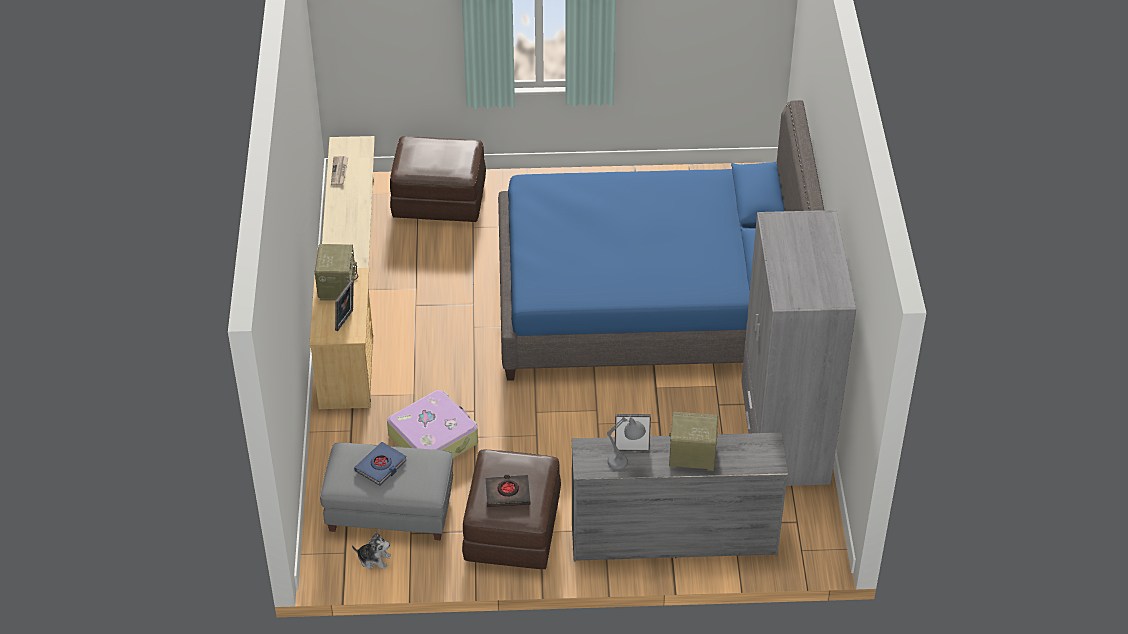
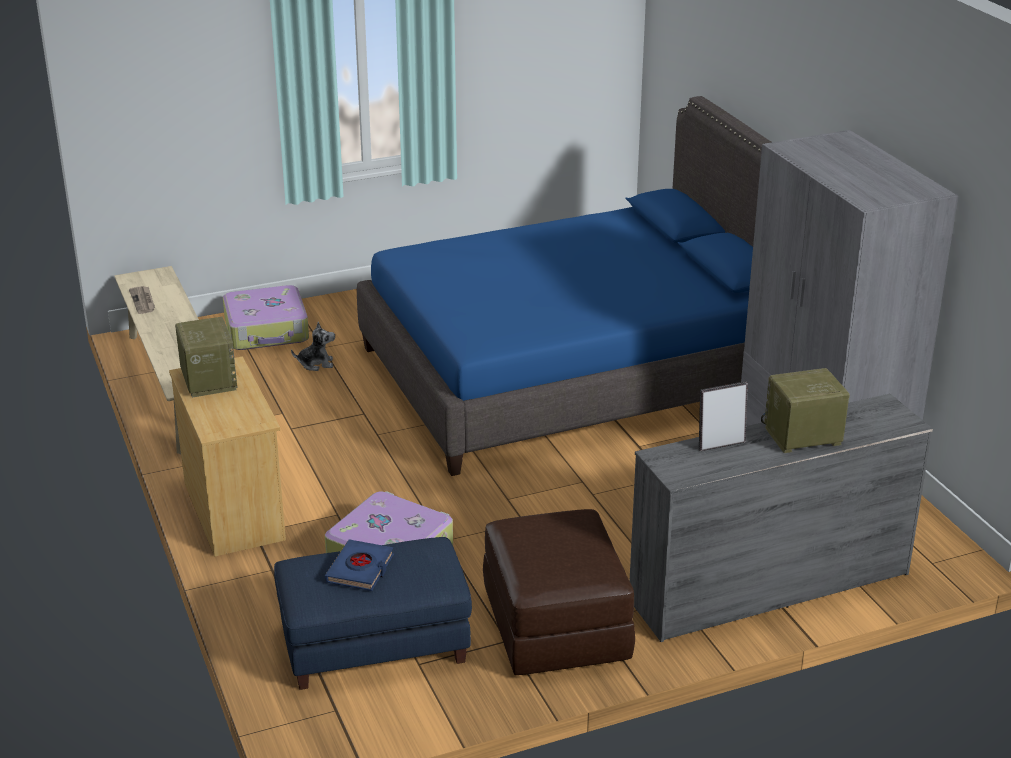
camera: 20 degrees left, 15 degrees down
grey ottoman [320,443,453,540] -> blue ottoman [274,537,472,690]
picture frame [335,280,354,331] -> none
plush toy [352,532,391,569] -> plush toy moved to [291,322,335,371]
brown ottoman [390,136,486,222] -> suitcase [223,285,309,350]
black book [486,475,530,507] -> none
grey table lamp [607,415,646,470] -> none

